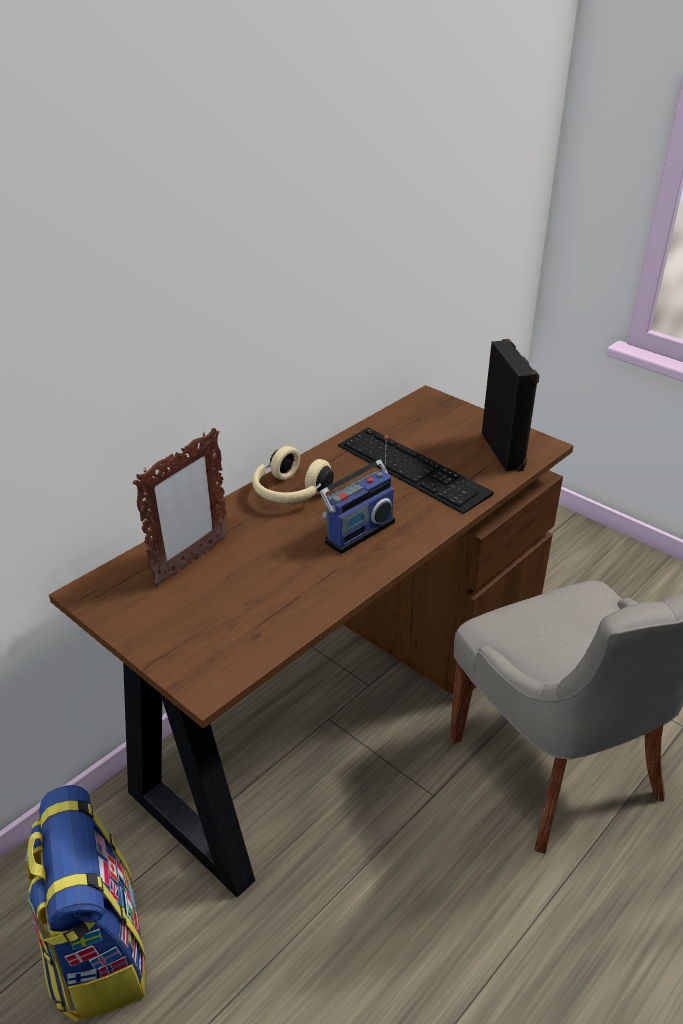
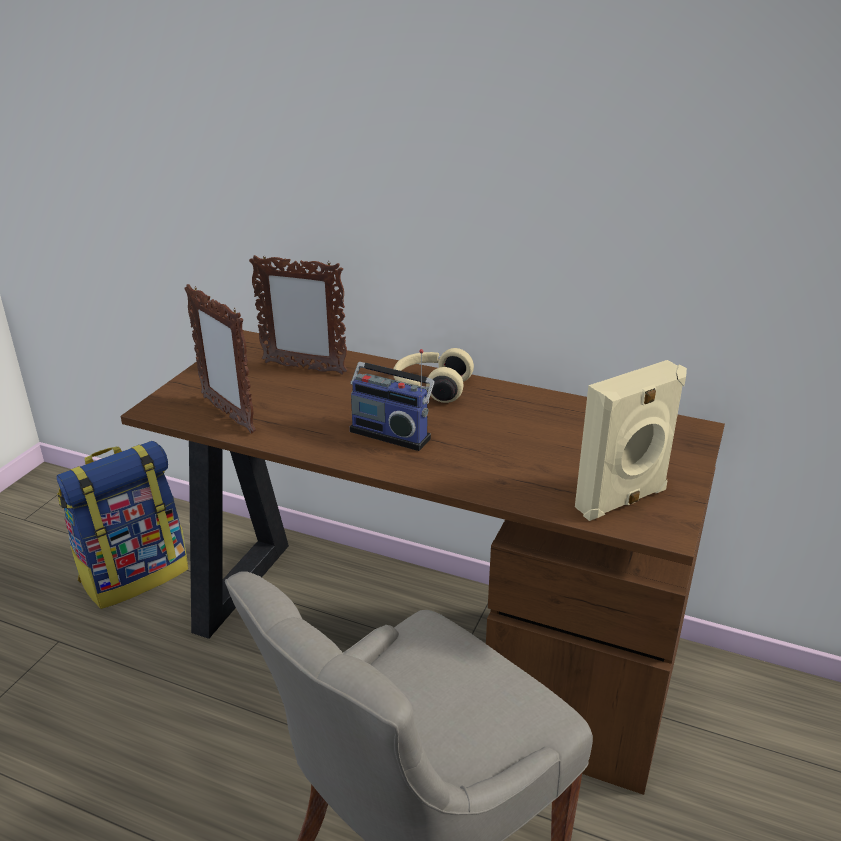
camera: 70 degrees right, 5 degrees down
keyboard [338,427,494,514] -> none
black speaker [482,339,540,471] -> beige speaker [575,360,687,521]
none -> picture frame [185,284,256,433]

